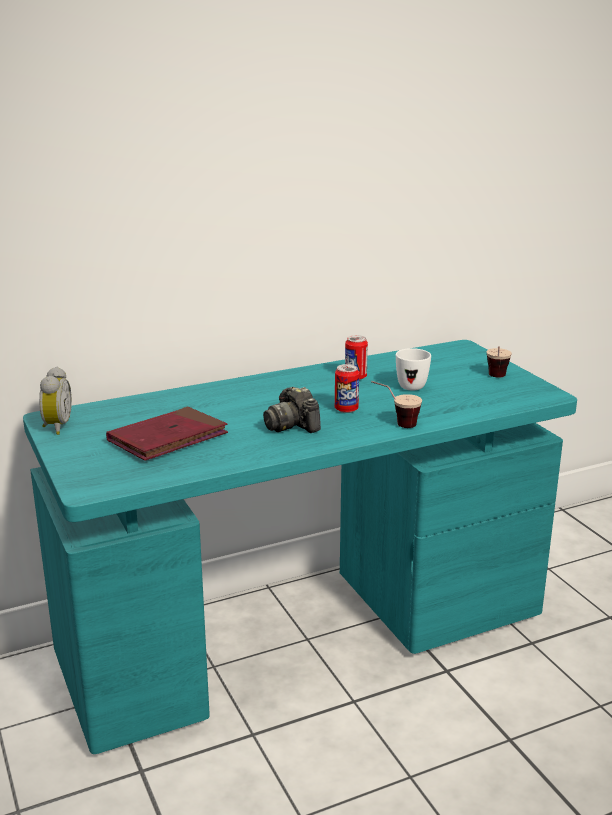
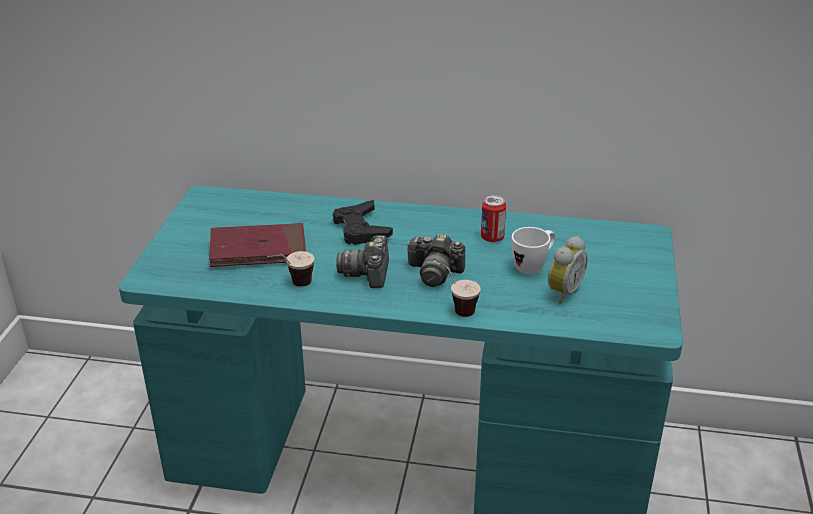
camera: 35 degrees right, 10 degrees up
alarm clock [39,367,72,435] -> alarm clock moved to [548,236,588,304]
can [335,364,359,413] -> camera [406,233,465,287]
cup [487,346,512,378] -> cup moved to [267,251,314,287]
none -> black game controller [333,200,393,245]

